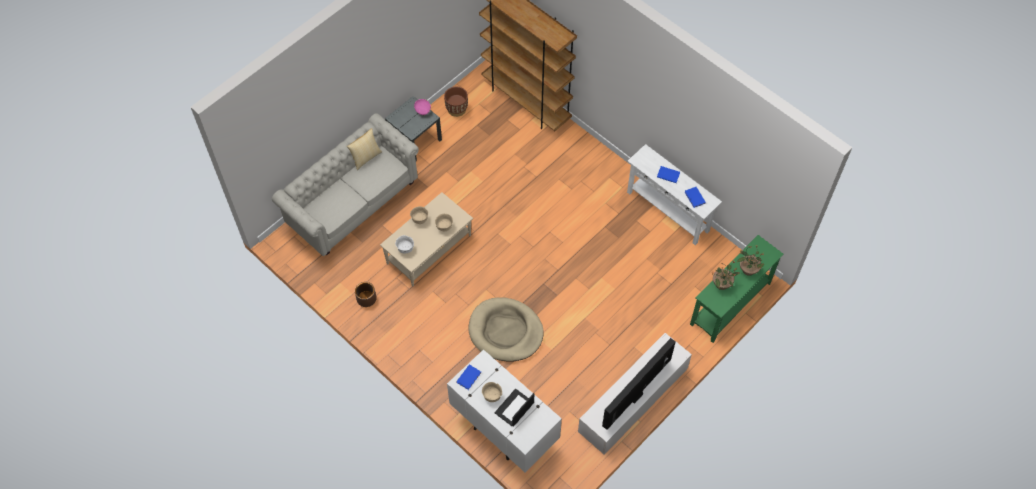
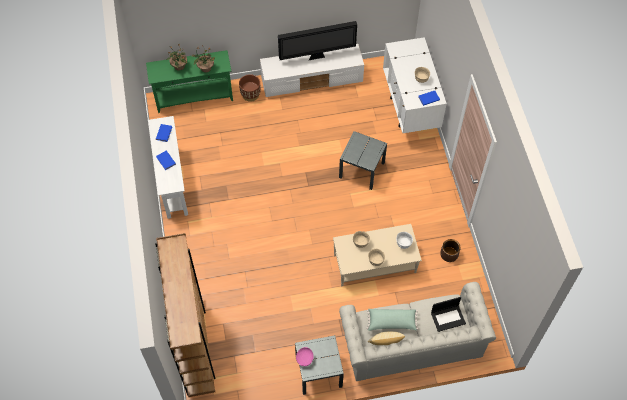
camera: 145 degrees left, 0 degrees up
brown planter [444,87,468,117] -> brown planter moved to [239,74,261,102]
beige dog bed [468,297,544,362] -> grey side table [339,131,387,190]
laptop [495,389,534,427] -> laptop moved to [431,297,466,332]
none -> green pillow [366,309,418,331]

